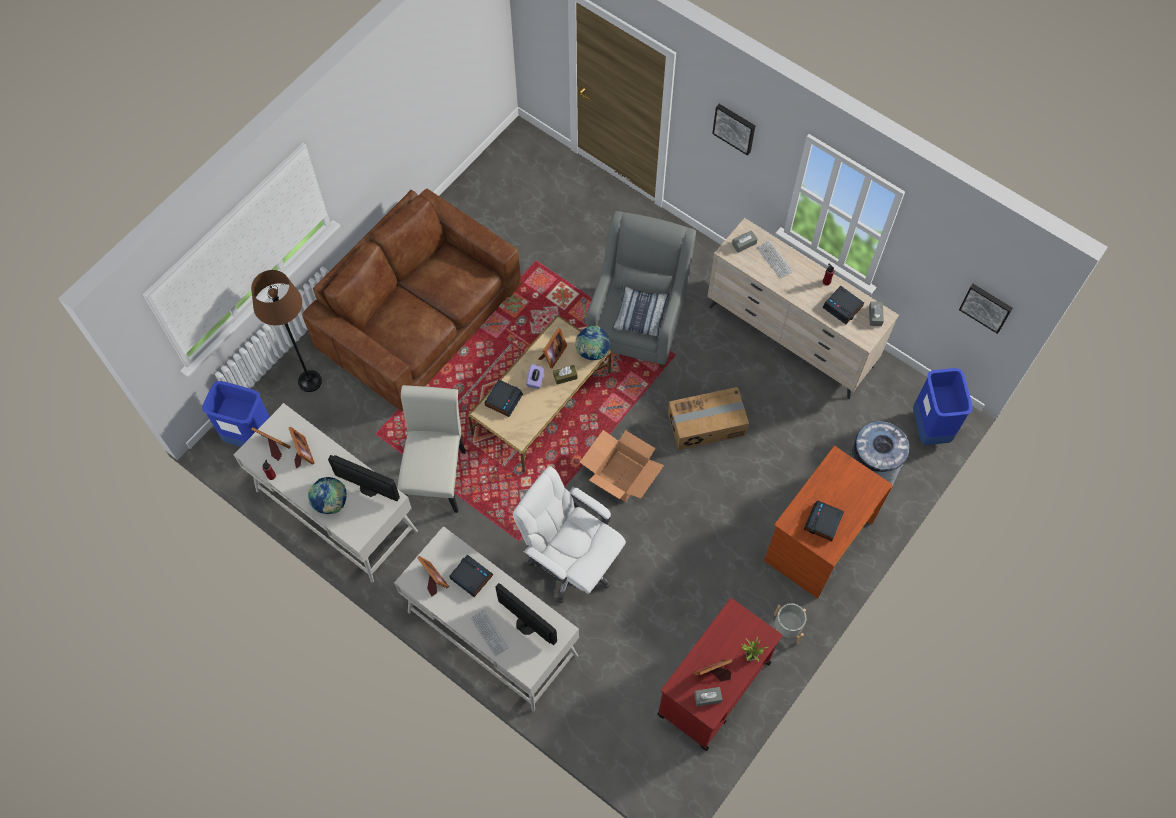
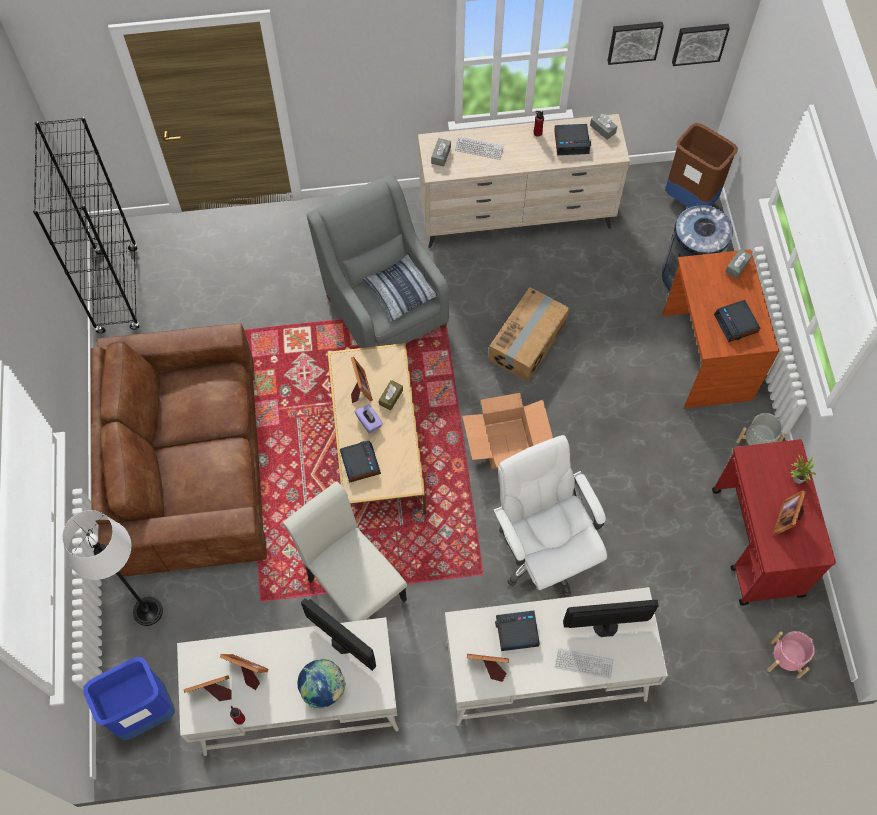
camera: 45 degrees left, 0 degrees up
brown floor lamp [251,270,322,392] -> white floor lamp [62,510,163,626]
monitor [328,455,400,502] -> monitor turned 60 degrees clockwise [301,598,376,671]
white office chair [513,466,626,603] -> white office chair turned 75 degrees clockwise [493,435,607,597]
globe [576,326,610,360] -> none
grey tissue box [694,687,722,707] -> grey tissue box moved to [725,249,752,279]
picture [712,104,755,156] -> picture moved to [607,22,664,65]
blue trash can [913,368,972,445] -> brown trash can [665,123,738,208]
none -> black bookcase [33,117,140,334]
none -> pink planter [767,631,815,679]

